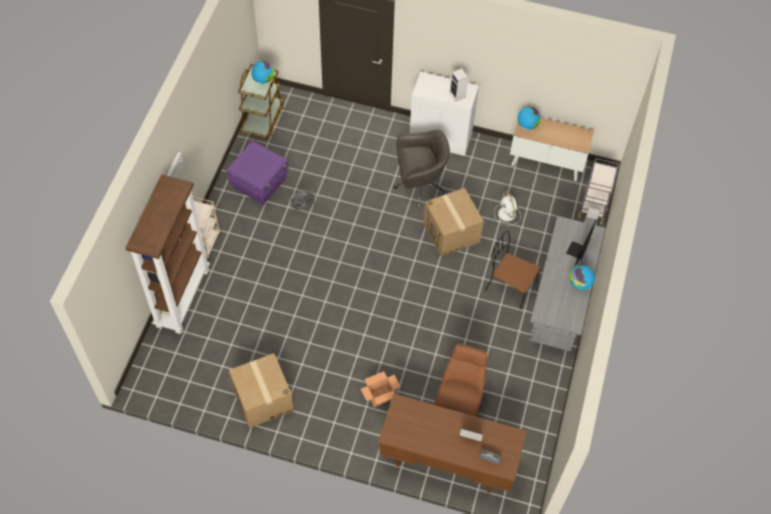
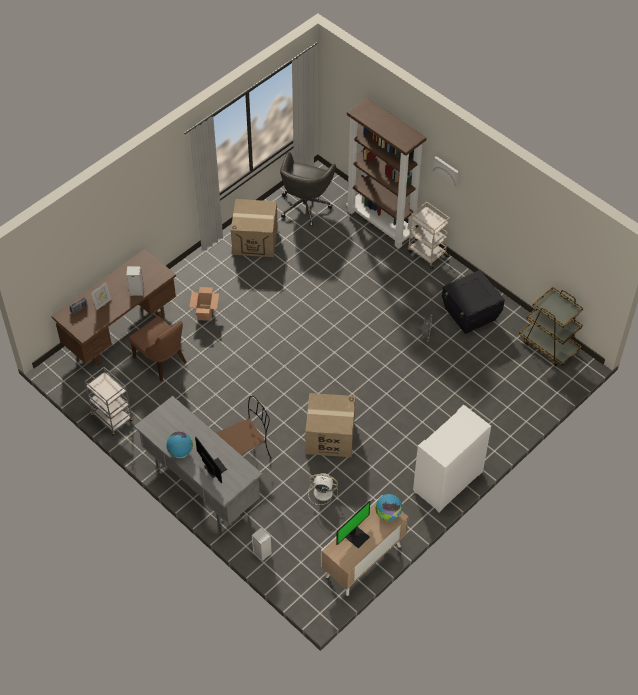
camera: 120 degrees right, 5 degrees down
purple storage box [226,141,288,205] -> black storage box [442,270,505,334]
globe [251,61,274,84] -> none
grey office chair [394,130,450,208] -> grey office chair moved to [280,152,336,226]
speaker [449,68,468,101] -> speaker moved to [126,266,144,296]
grey cart [578,158,619,225] -> grey cart moved to [84,367,133,436]
none -> monitor [336,501,370,548]

